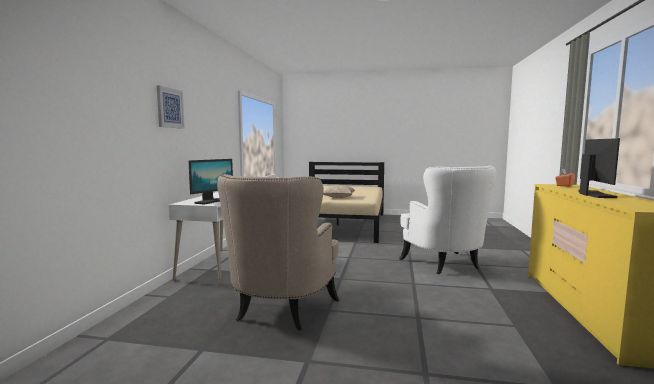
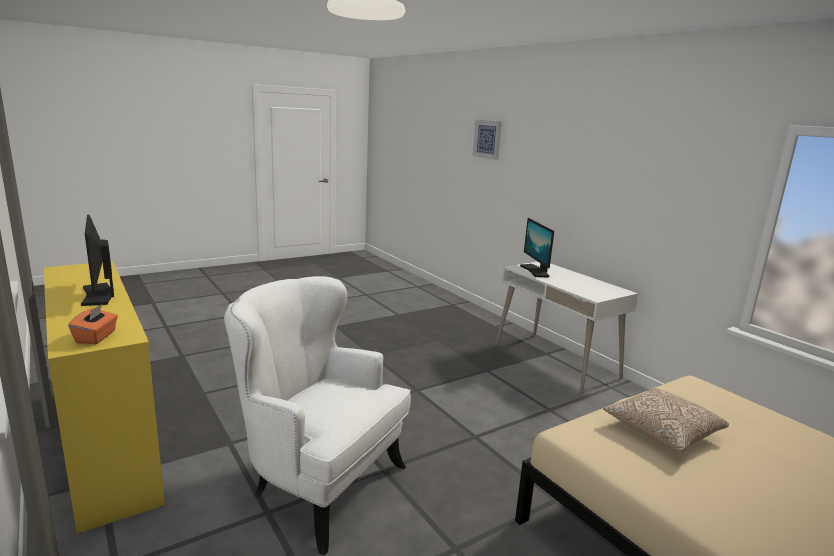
camera: 135 degrees right, 10 degrees up
picture [157,85,185,129] -> picture moved to [473,119,502,160]
beige armchair [217,174,339,330] -> none

